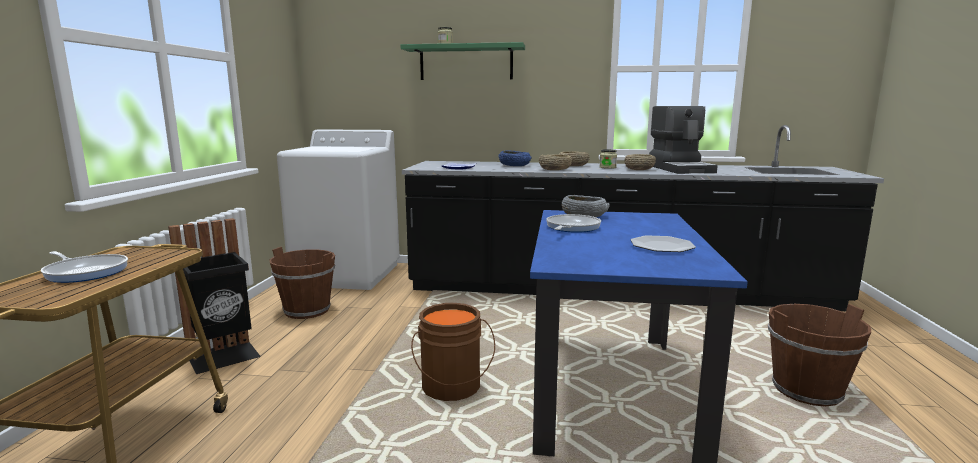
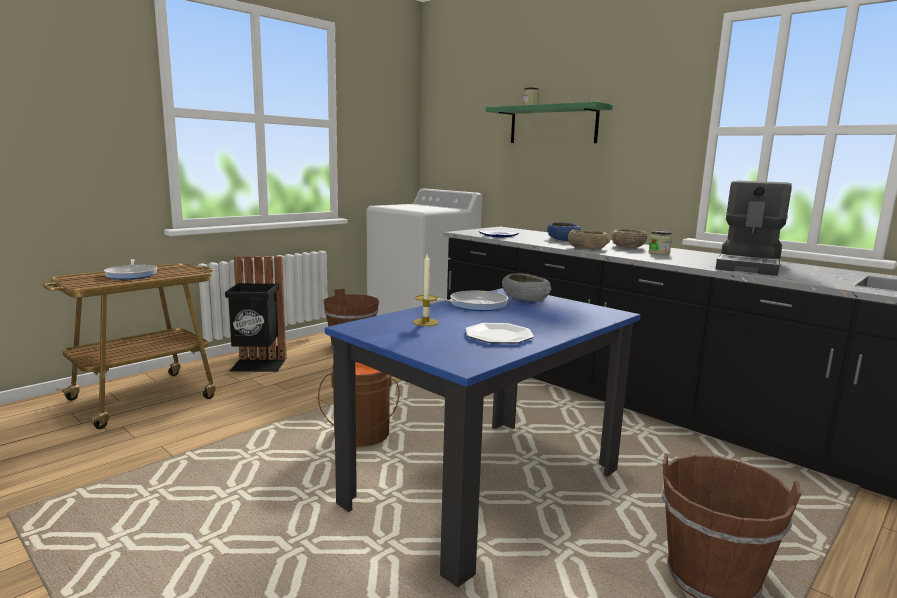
camera: 35 degrees right, 0 degrees up
beige bowl [624,154,656,170] -> none
none -> candle [413,254,439,326]

